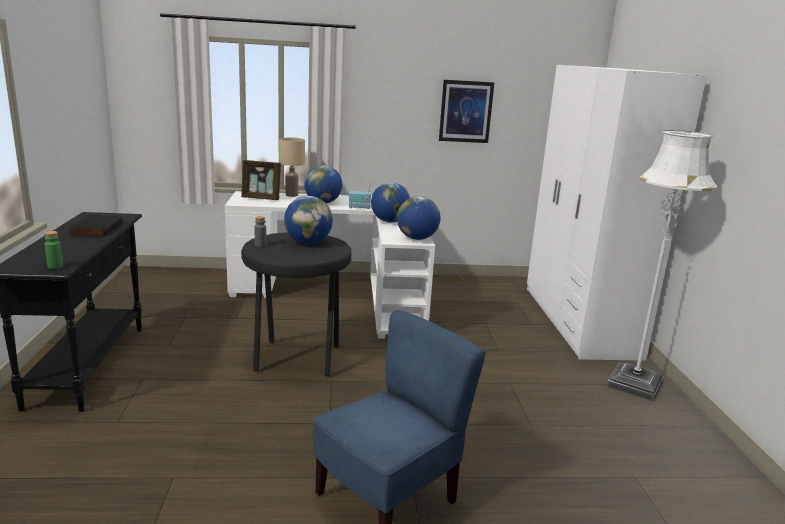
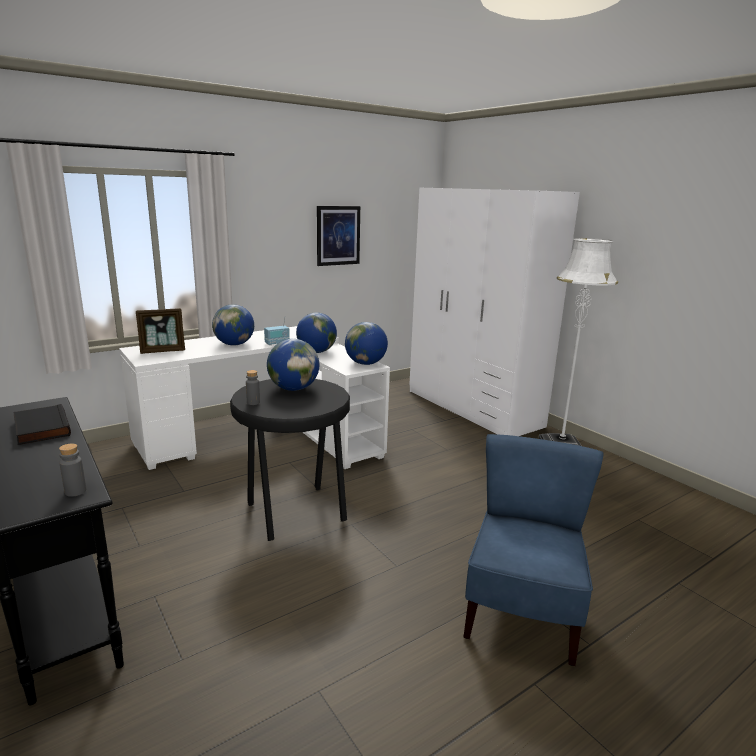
camera: 30 degrees left, 0 degrees up
green bottle [45,231,63,269] -> grey bottle [59,443,86,497]
beige table lamp [279,138,305,197] -> none

